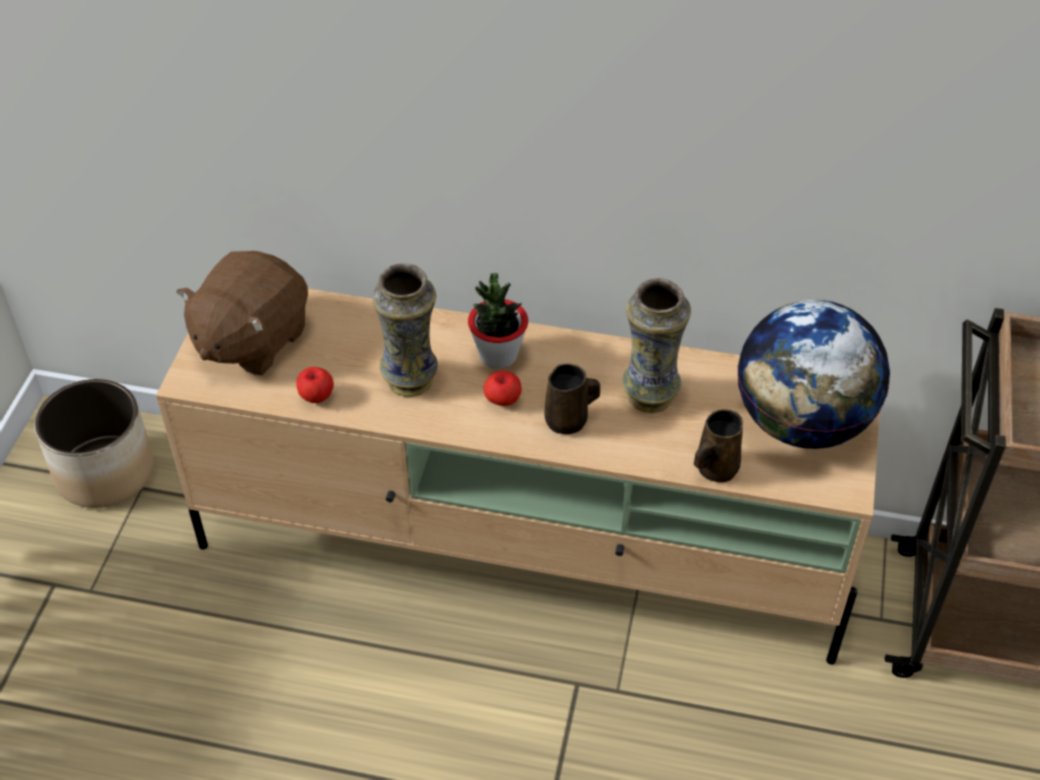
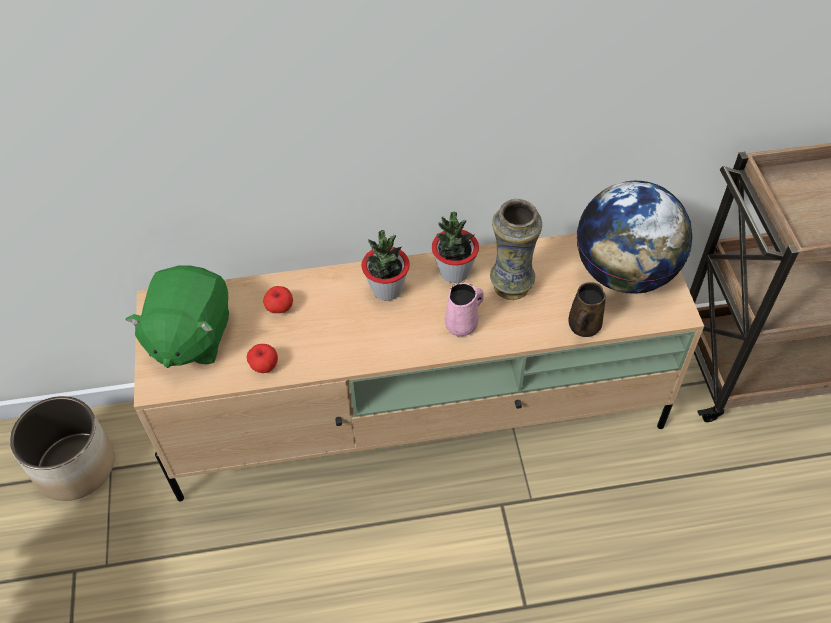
camera: 20 degrees left, 5 degrees up
brown plush toy [177,251,308,375] -> green plush toy [125,266,229,368]
vase [373,263,438,397] -> none
apple [484,371,522,406] -> apple moved to [263,286,293,313]
brown mug [544,363,600,434] -> pink mug [445,282,484,336]
none -> potted plant [432,212,479,283]

